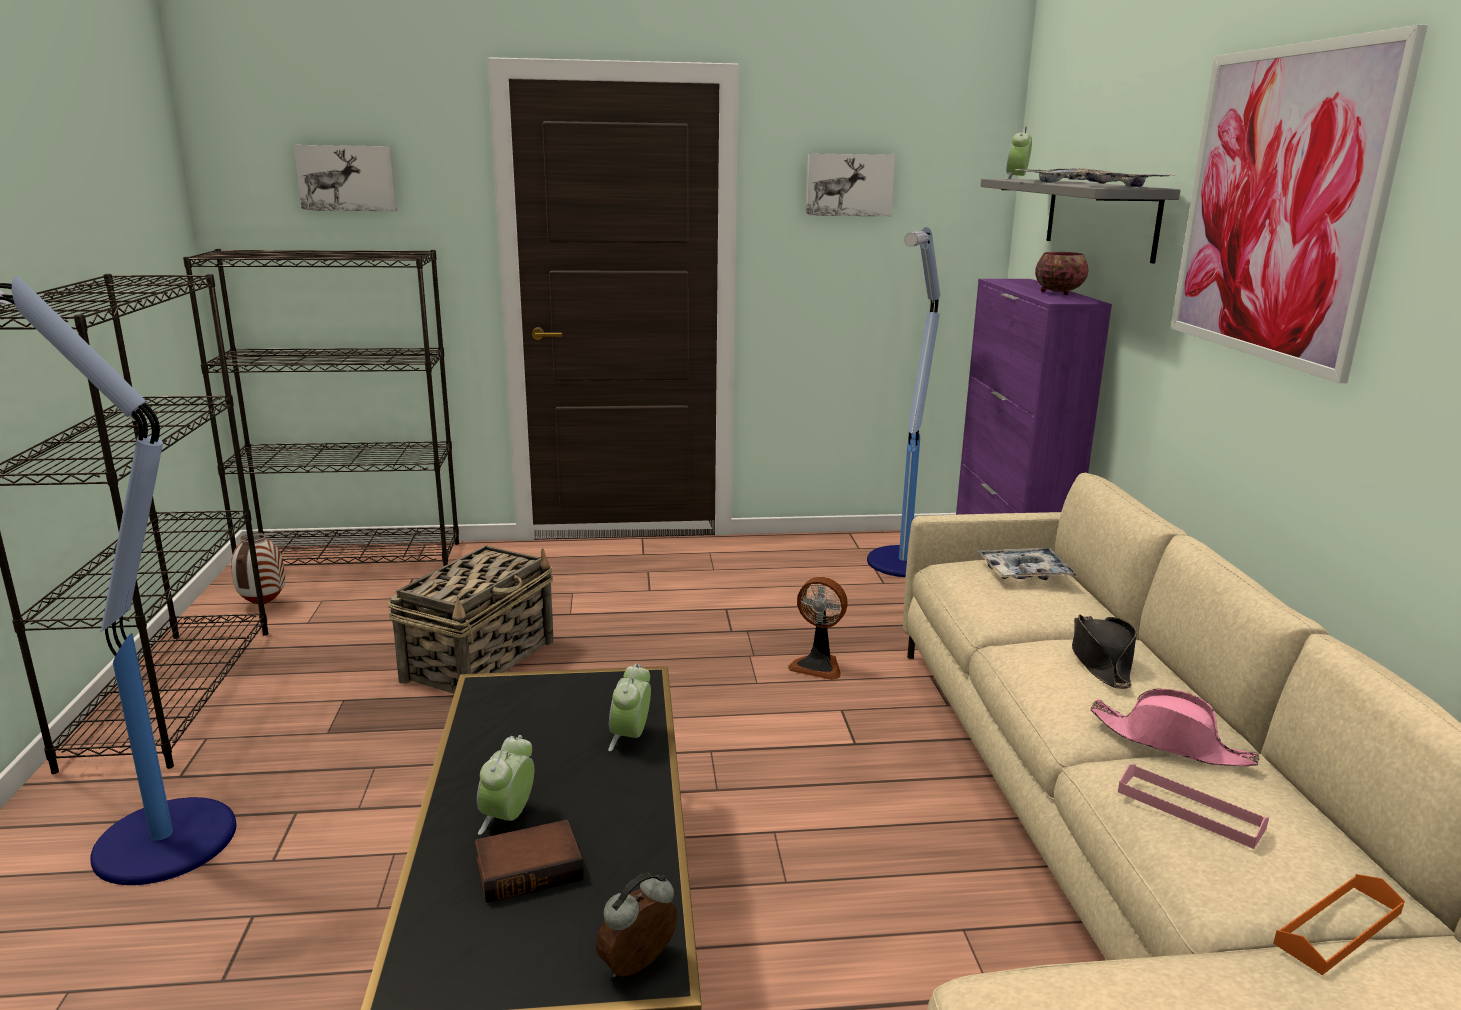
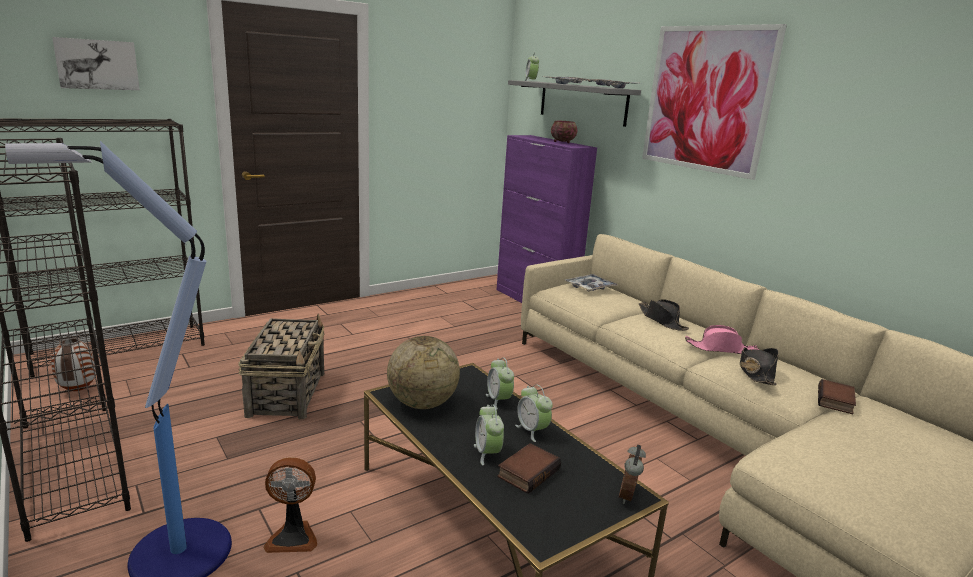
camera: 30 degrees left, 0 degrees up
fan [788,577,848,680] -> fan moved to [264,457,317,553]
picture [806,153,895,216] -> none
floor lamp [867,227,940,577] -> none
pink tray [1118,764,1269,849] -> black hat [740,347,779,385]
orange tray [1273,874,1405,975] -> book [818,379,856,414]
none -> globe [387,336,460,409]
none -> alarm clock [515,384,553,442]

